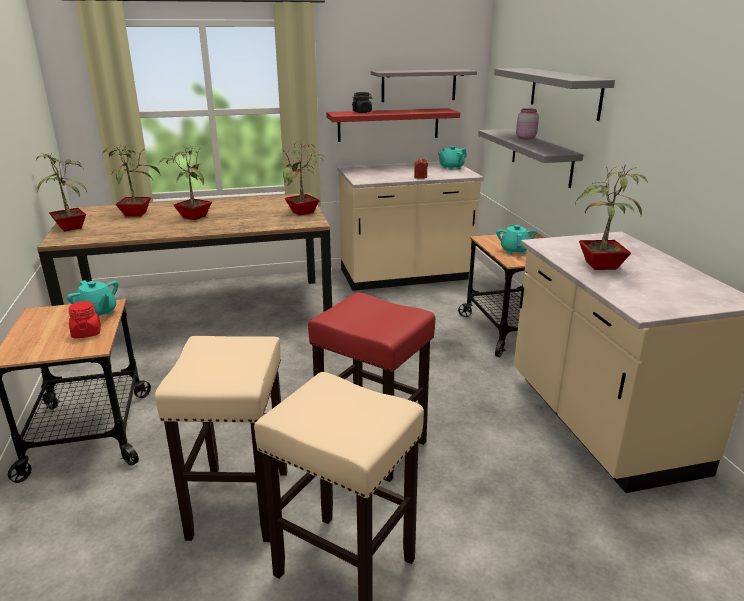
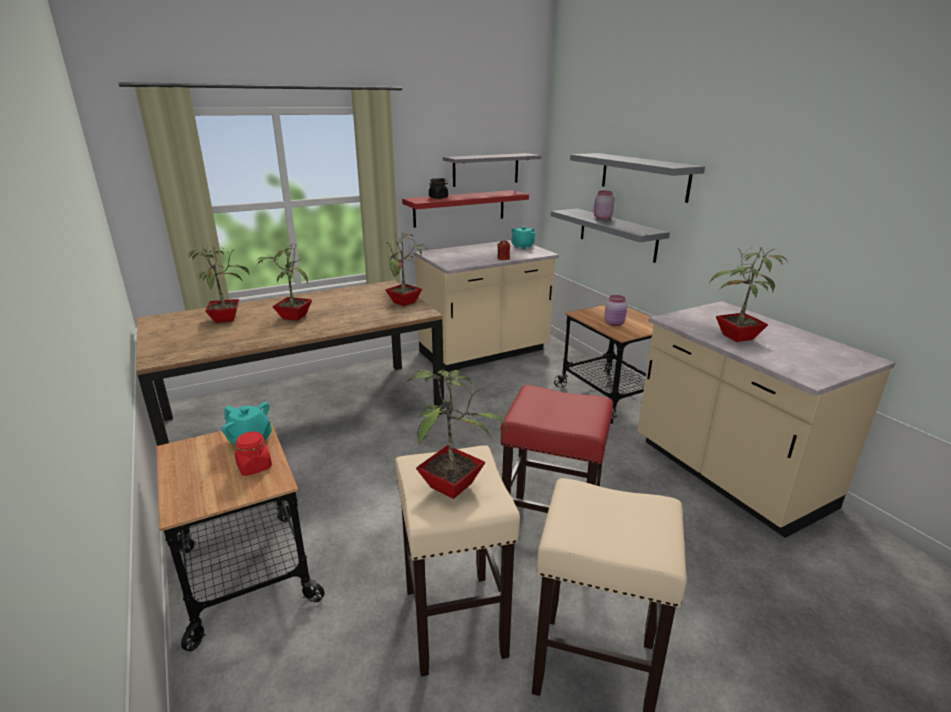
camera: 15 degrees left, 0 degrees up
potted plant [36,152,87,231] -> potted plant moved to [406,368,508,499]
turquoise teapot [496,224,537,254] -> pink jar [604,295,627,326]

